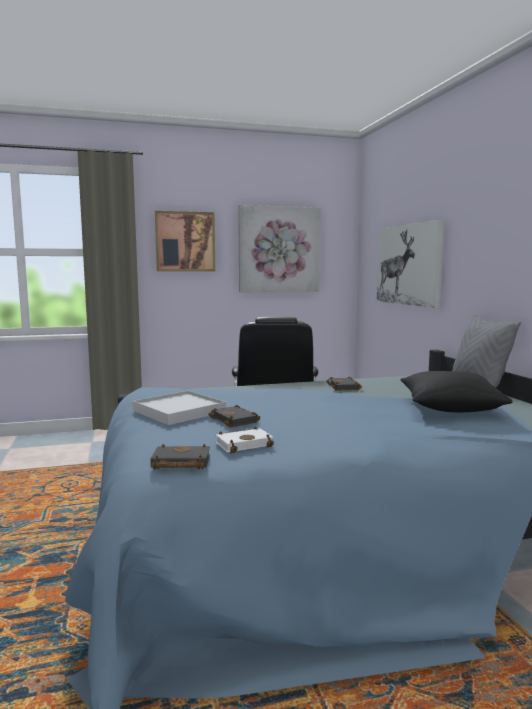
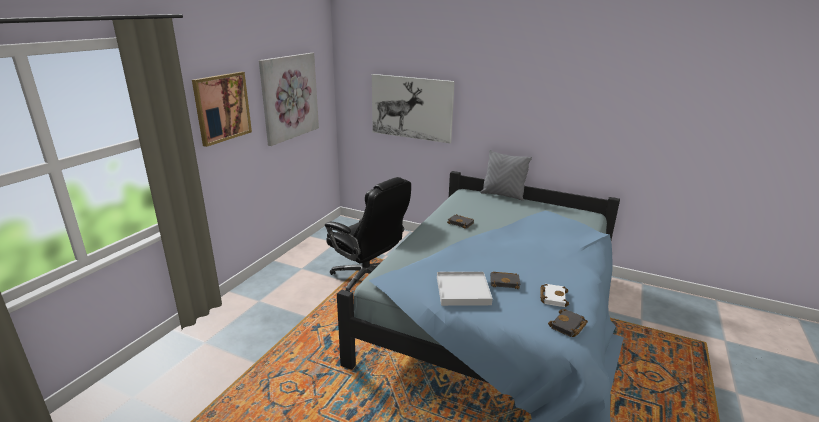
camera: 50 degrees left, 15 degrees up
black pillow [400,371,513,412] -> none

